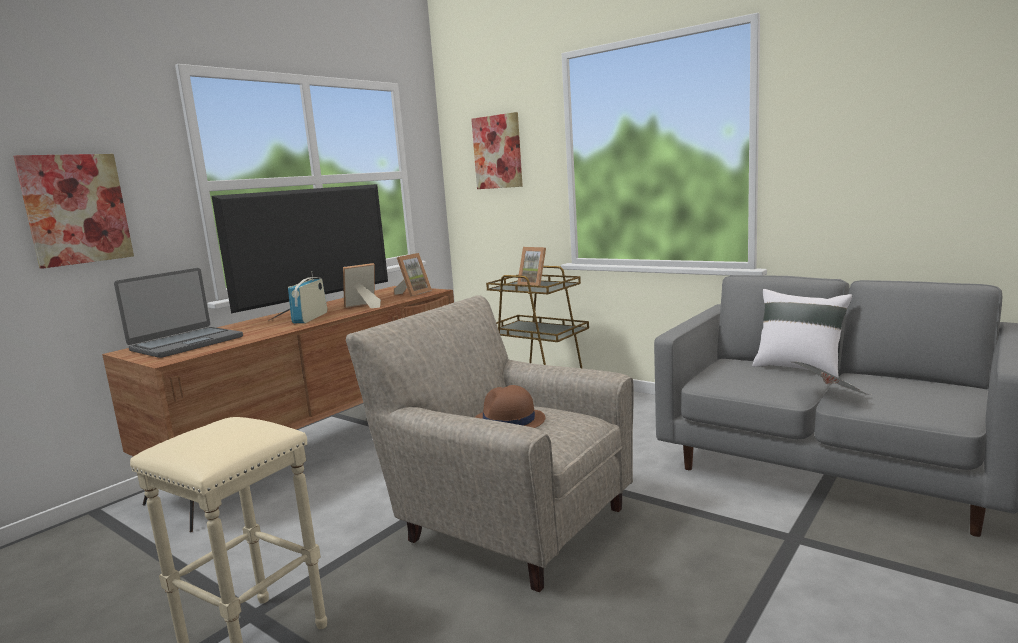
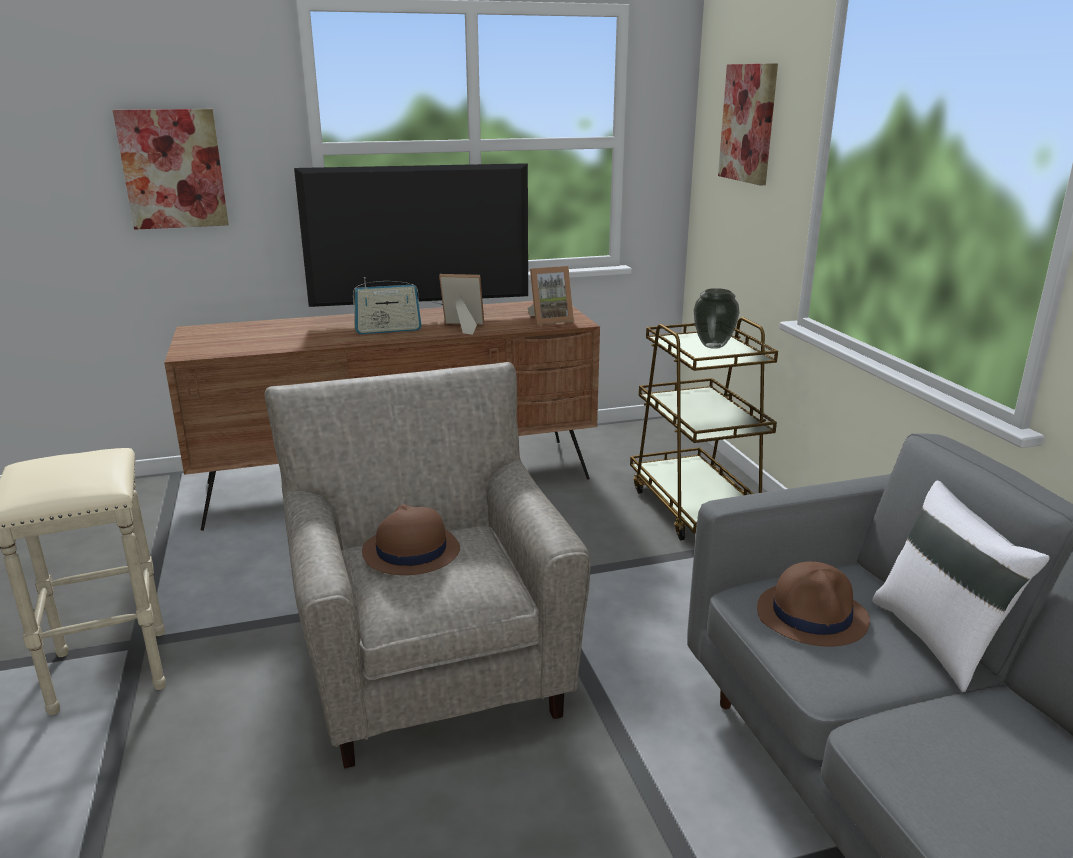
camera: 35 degrees right, 10 degrees up
laptop [114,268,243,358] -> none
radio [288,271,327,324] -> radio turned 150 degrees counterclockwise [353,277,422,334]
picture frame [517,247,546,286] -> vase [694,288,740,349]
newspaper [792,362,870,395] -> none
none -> brown hat [757,561,870,646]

